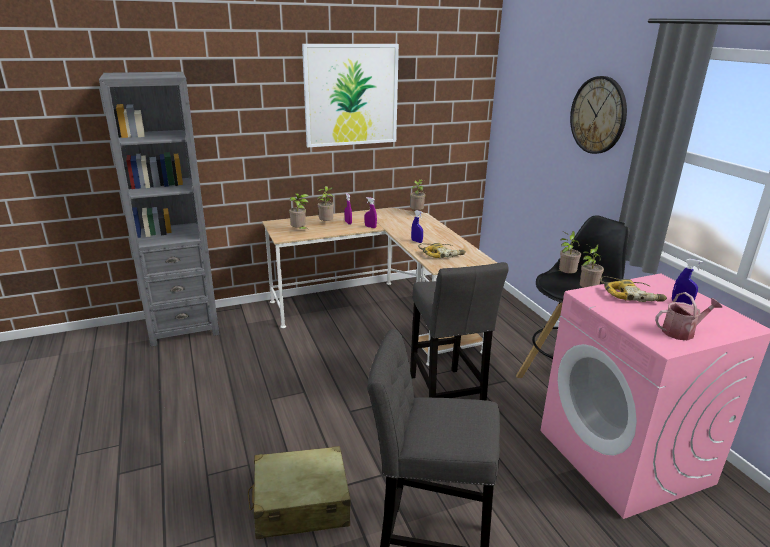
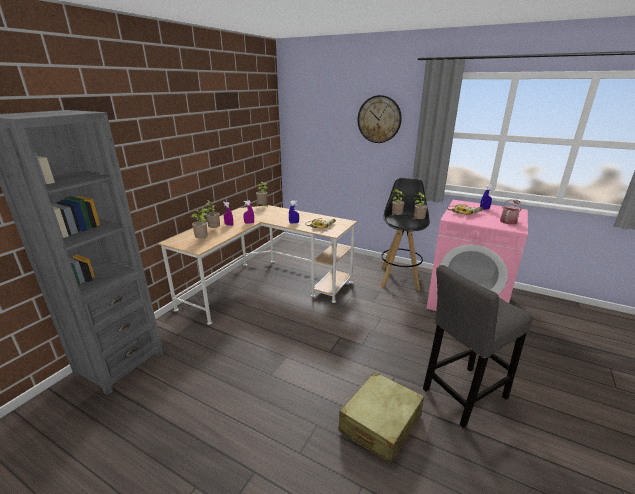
camera: 40 degrees left, 0 degrees up
picture [302,44,399,147] -> none
grey stool [410,262,509,401] -> none

